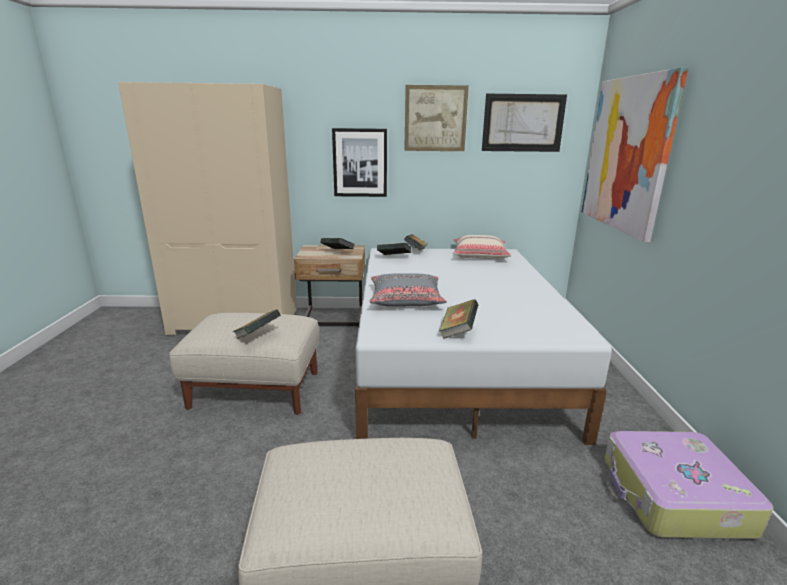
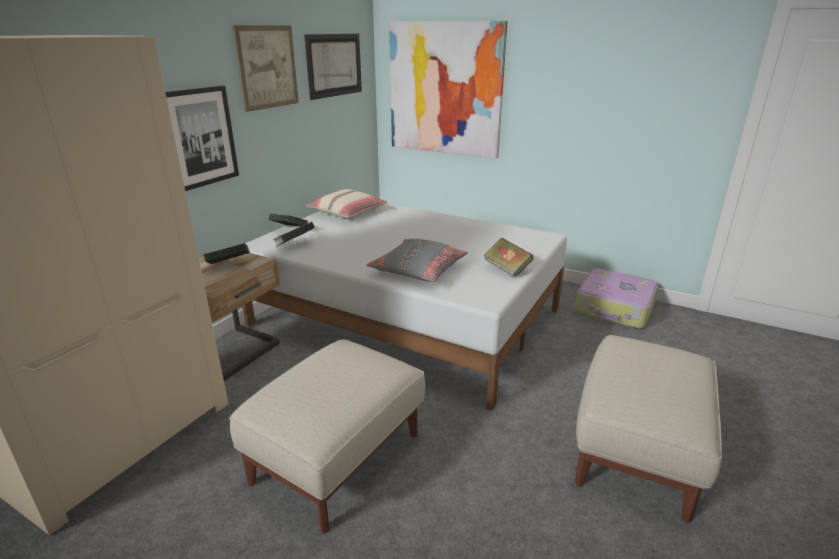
camera: 60 degrees left, 5 degrees up
book [232,309,281,339] -> none

